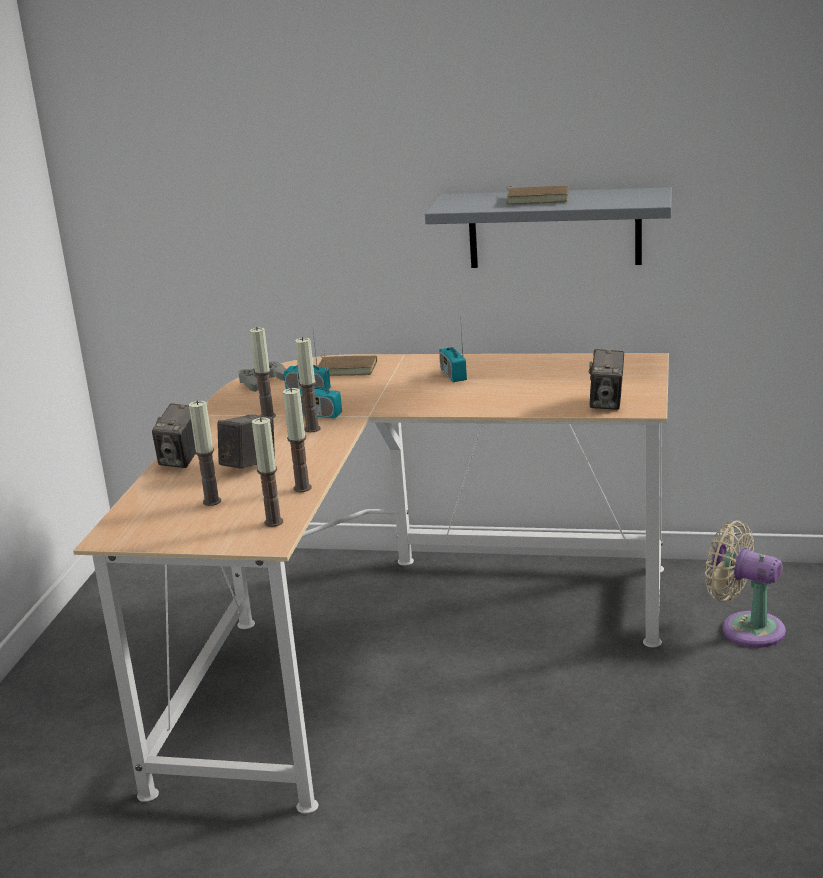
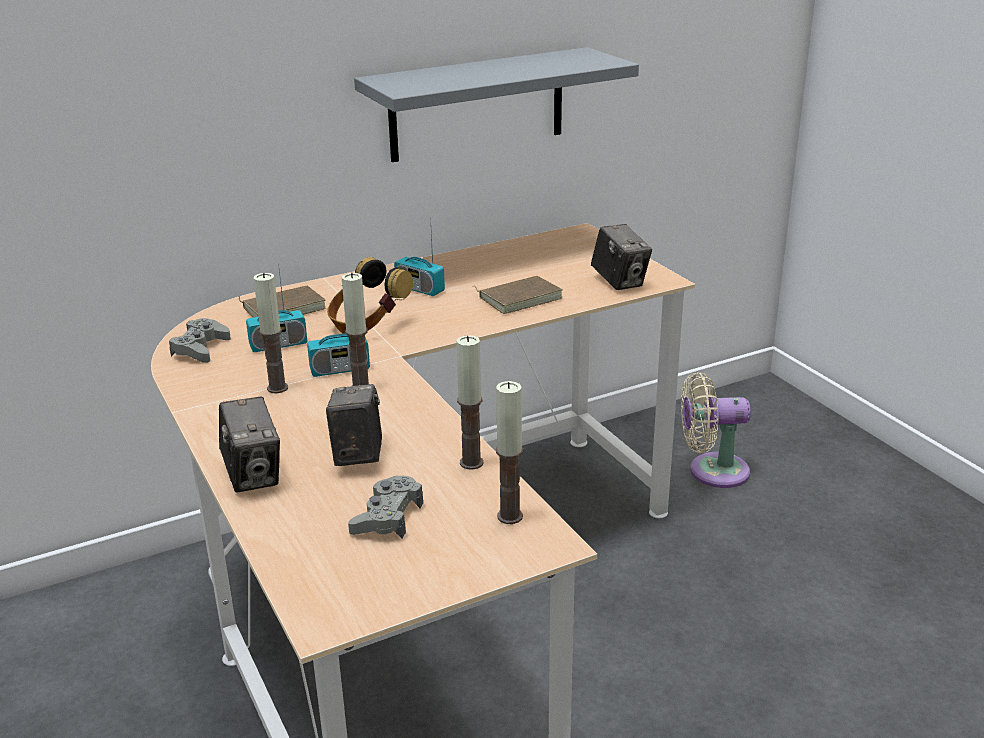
camera: 40 degrees left, 5 degrees up
candle [189,400,221,506] -> grey game controller [348,475,423,539]
brown book [506,186,568,204] -> brown book moved to [474,276,562,314]
none -> headphones [327,257,413,334]

